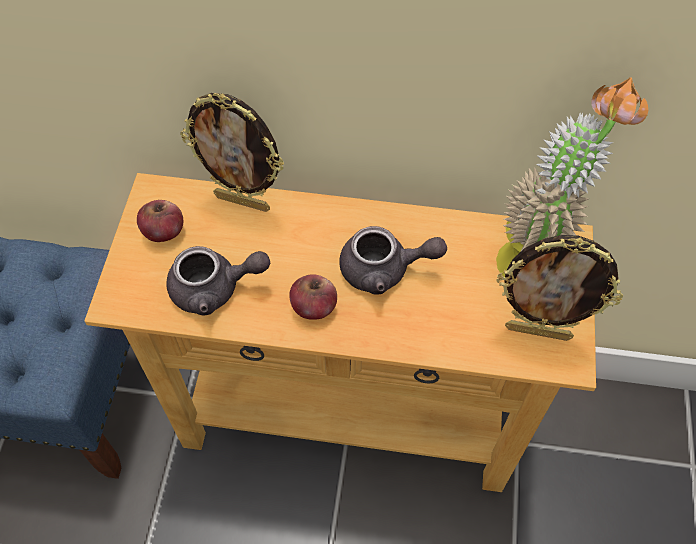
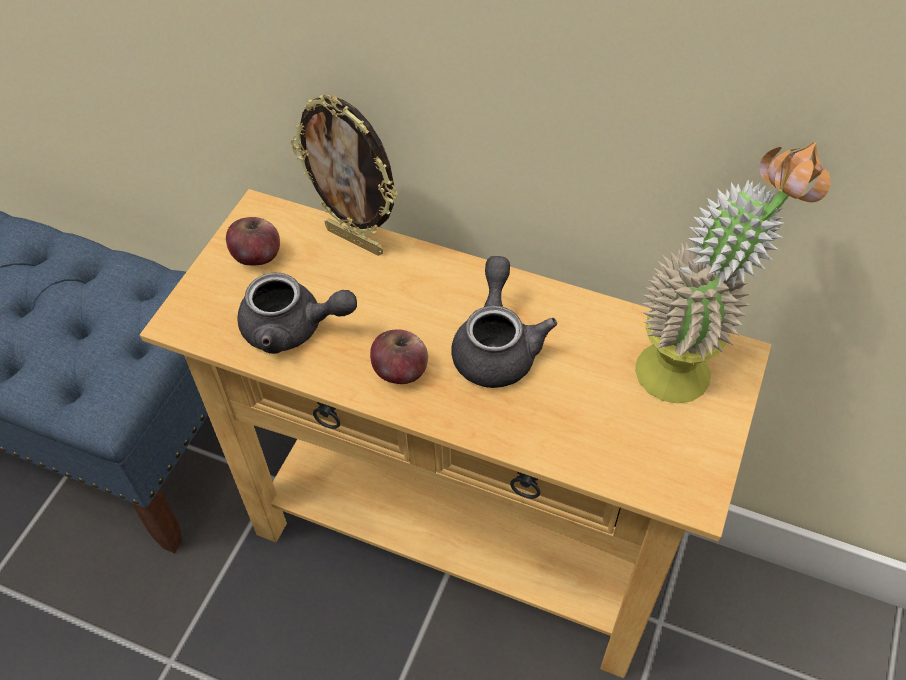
camera: 15 degrees right, 5 degrees down
grey teapot [339,226,447,295] -> grey teapot turned 105 degrees counterclockwise [451,256,557,388]
picture frame [496,235,623,341] -> none

